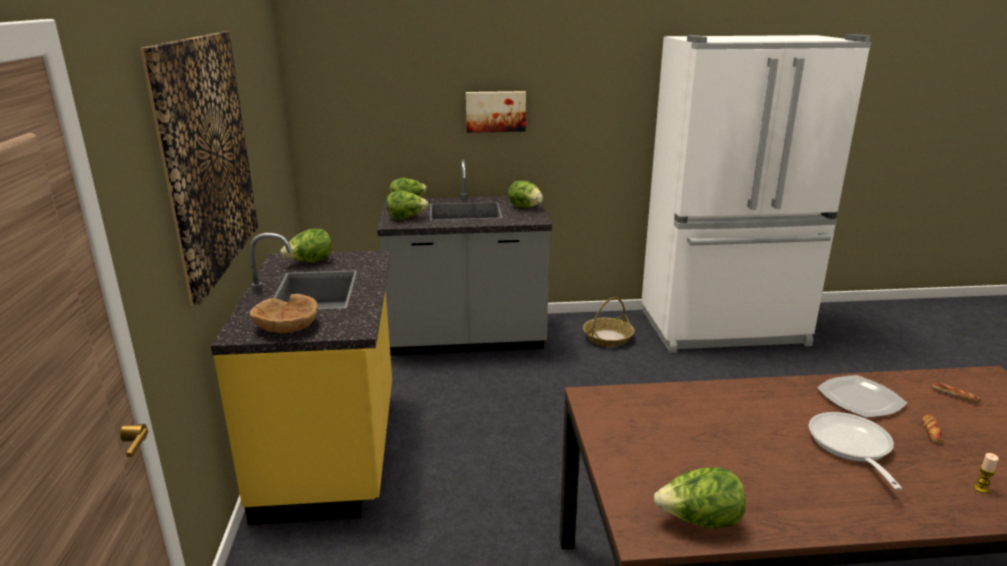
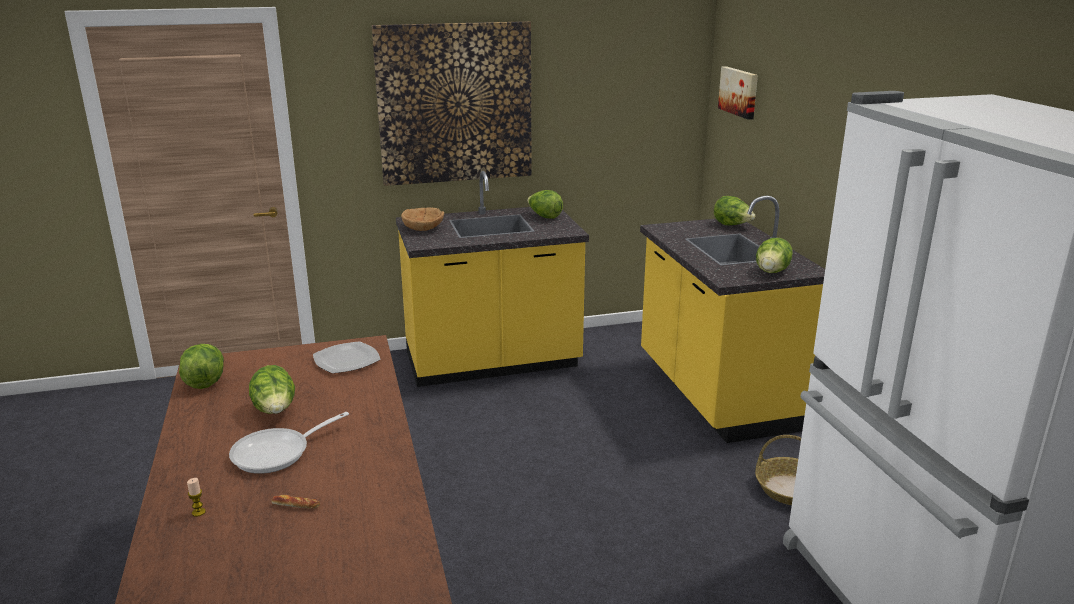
camera: 80 degrees right, 0 degrees up
grey counter [377,160,552,356] -> yellow counter [640,196,825,443]
lettuce [386,190,429,219] -> lettuce moved to [249,365,295,414]
picture [466,91,526,133] -> picture moved to [718,66,758,120]
frying pan [809,412,902,490] -> frying pan turned 150 degrees clockwise [229,412,349,474]
plate [817,375,907,418] -> plate moved to [313,341,381,374]
bread [932,383,981,403] -> none

